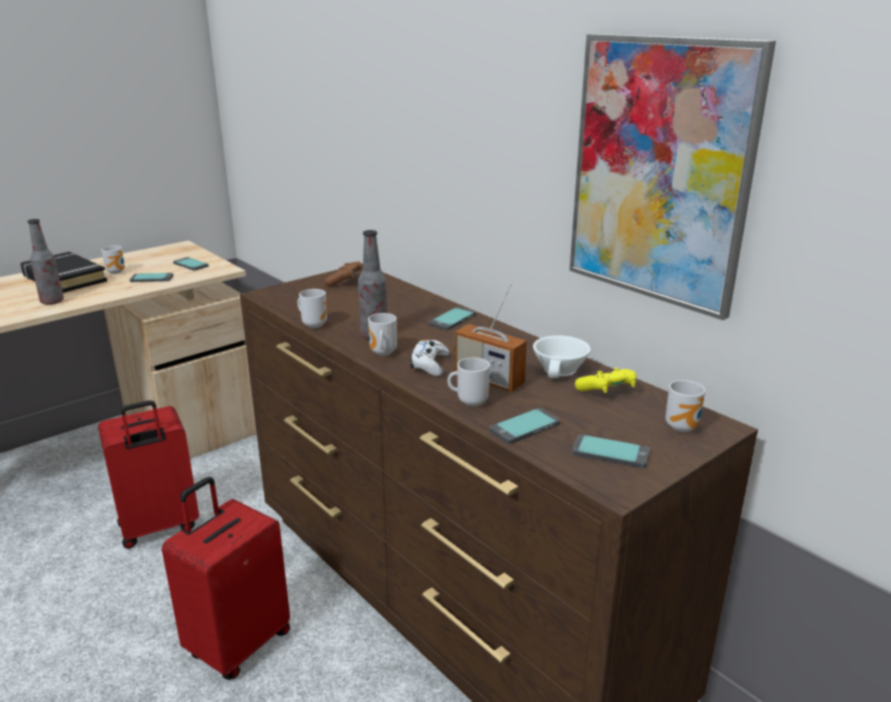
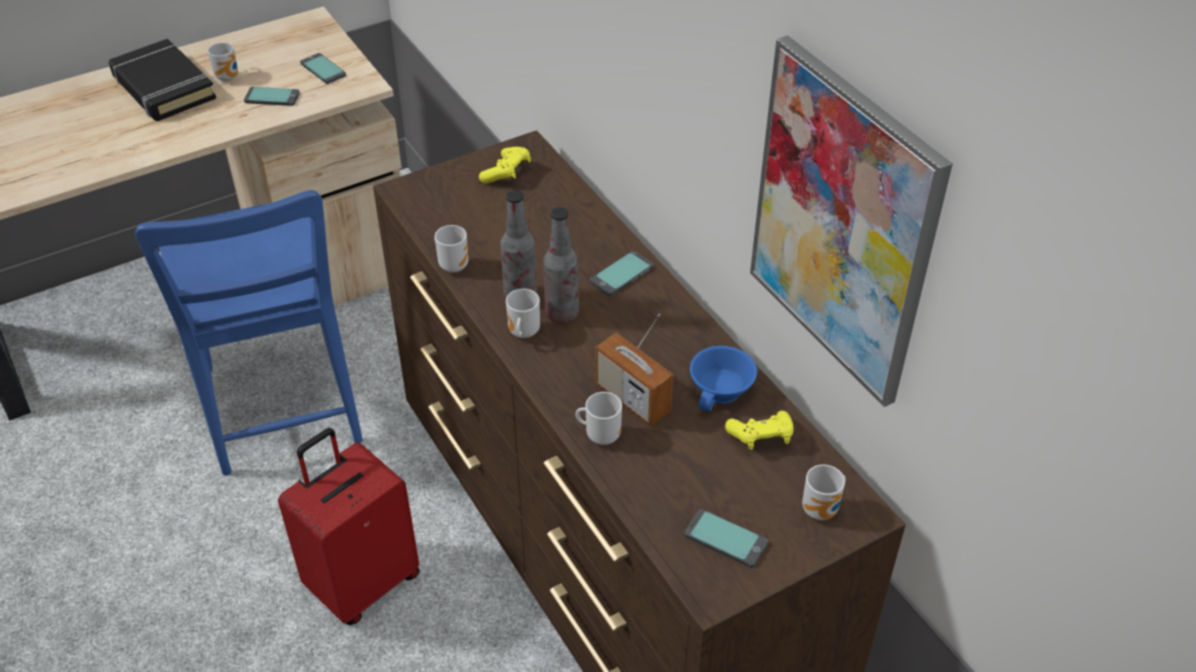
camera: 10 degrees right, 20 degrees up
bottle [27,219,64,305] -> bottle moved to [543,207,579,323]
red suitcase [98,400,199,549] -> blue chair [135,190,363,476]
brown game controller [324,262,363,287] -> yellow game controller [479,147,531,183]
white game controller [410,339,450,376] -> none
phone [489,408,560,444] -> none
white cup [533,335,591,378] -> blue cup [690,346,757,411]

